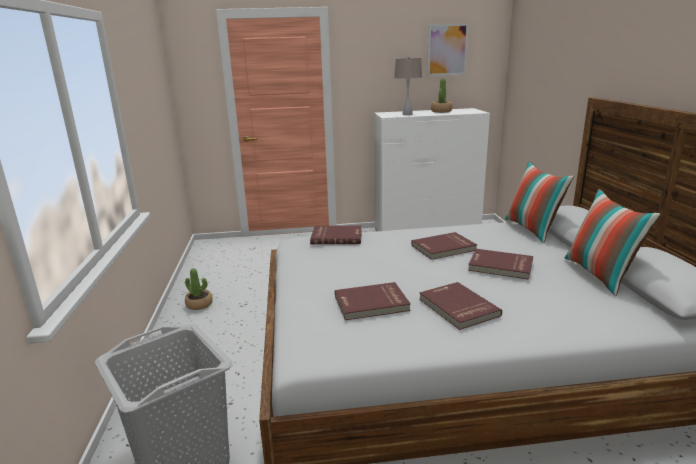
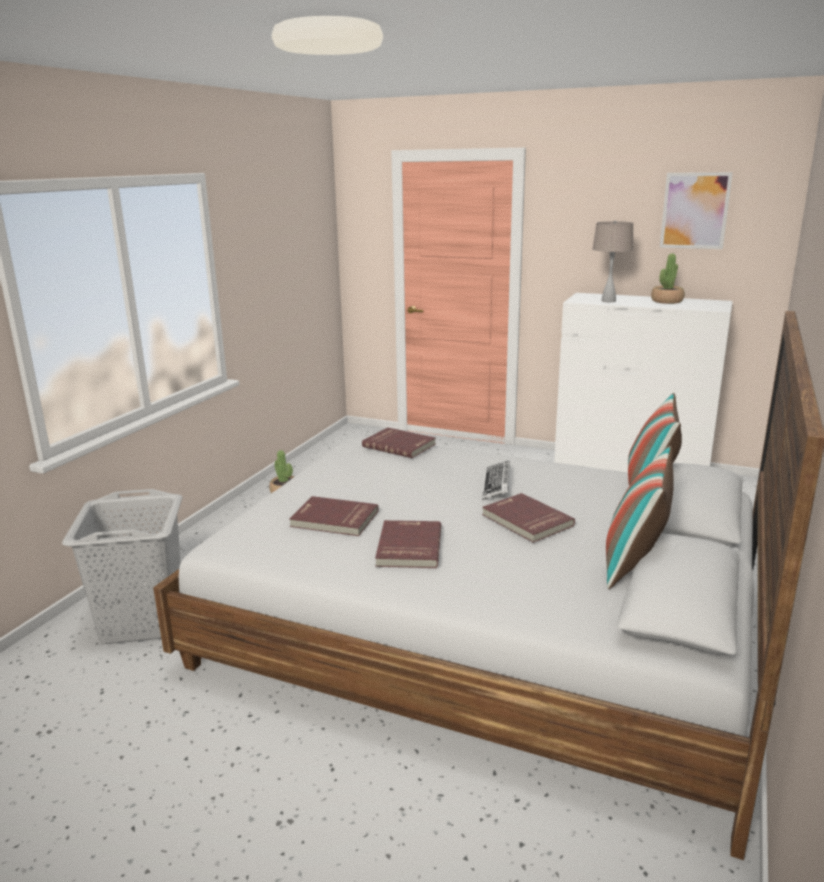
camera: 30 degrees right, 0 degrees up
red book [411,232,477,260] -> keyboard [482,461,511,500]

